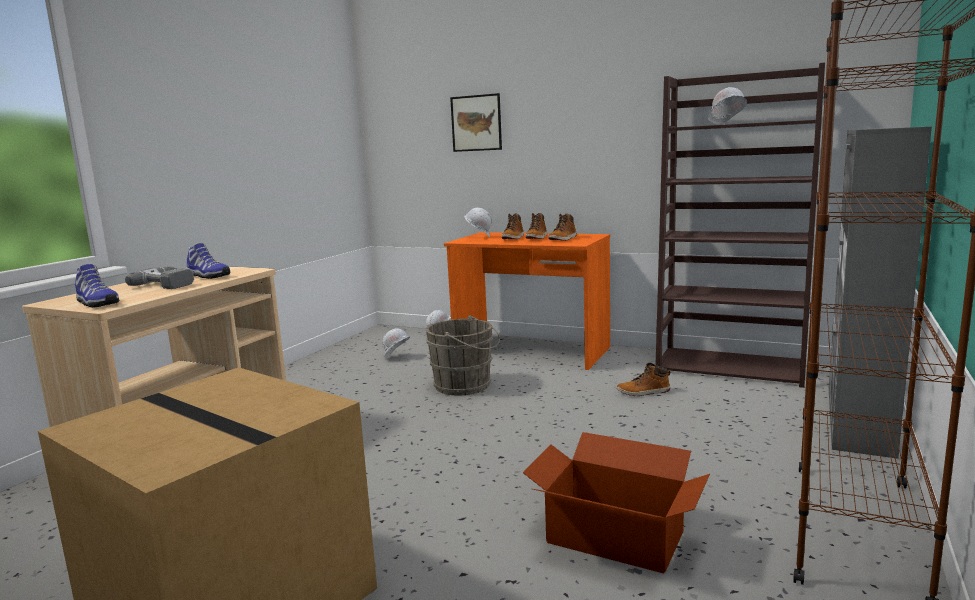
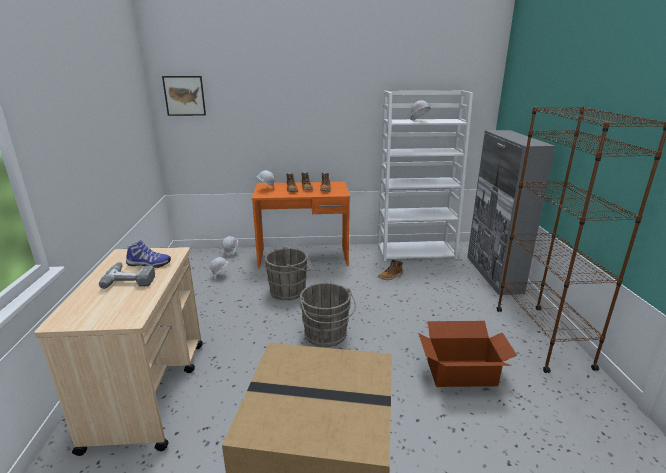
camera: 30 degrees left, 10 degrees up
shoe [75,264,119,308] -> none
picture [450,93,502,152] -> picture moved to [162,76,206,116]
brown bookcase [656,62,825,388] -> white bookcase [377,90,473,261]
none -> grey bucket [299,283,356,347]

